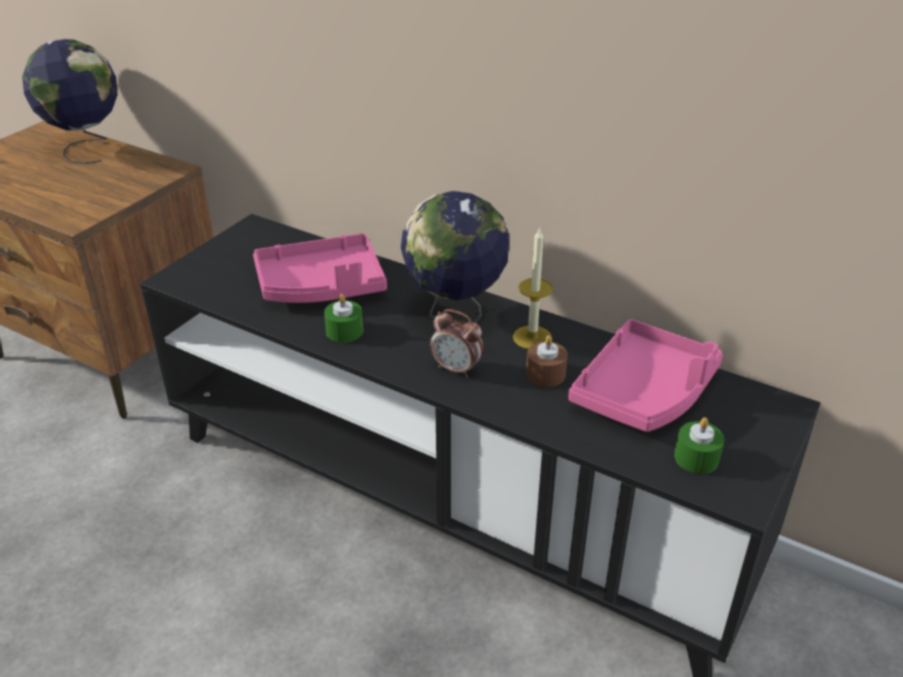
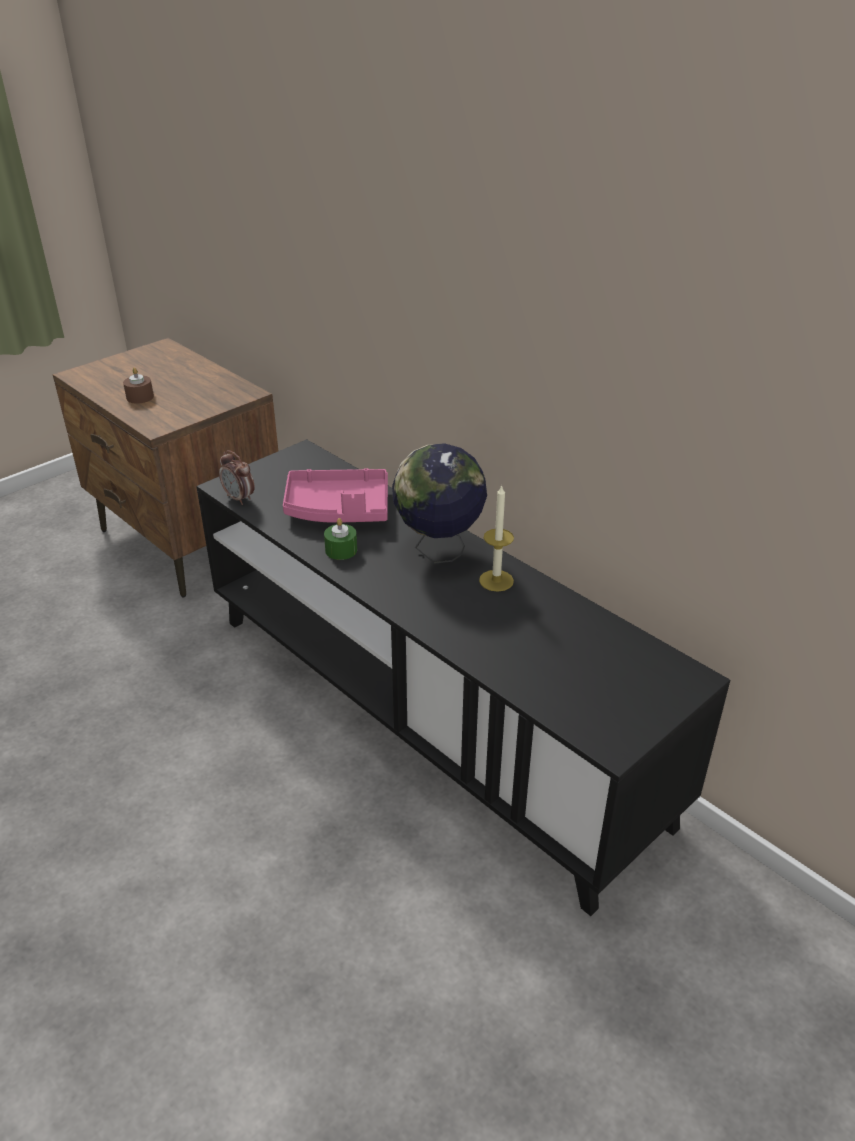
camera: 15 degrees right, 0 degrees up
globe [22,39,118,164] -> none
alarm clock [430,309,484,378] -> alarm clock moved to [219,450,255,505]
brown candle [526,335,568,387] -> brown candle moved to [123,367,154,404]
pink tray [568,319,723,432] -> none
green candle [674,417,724,474] -> none

